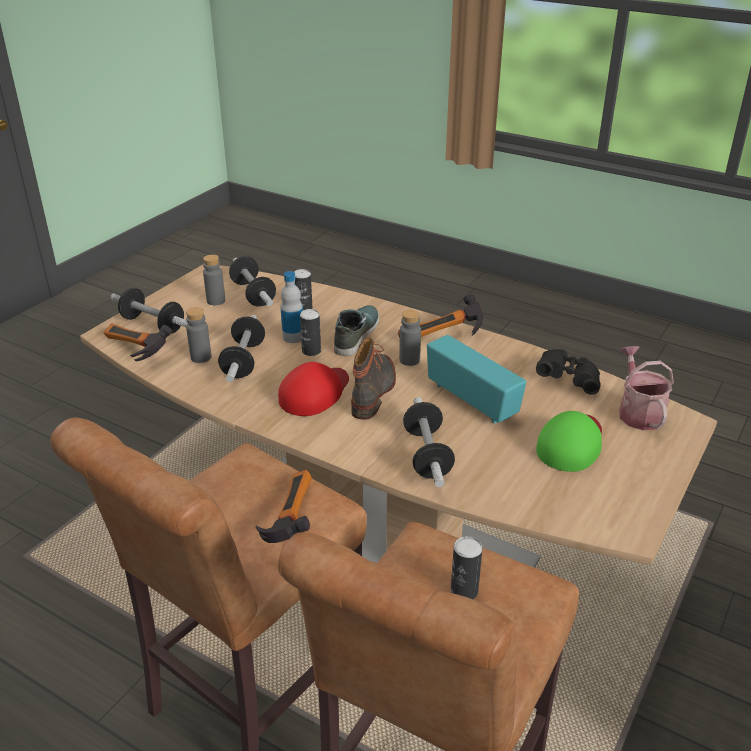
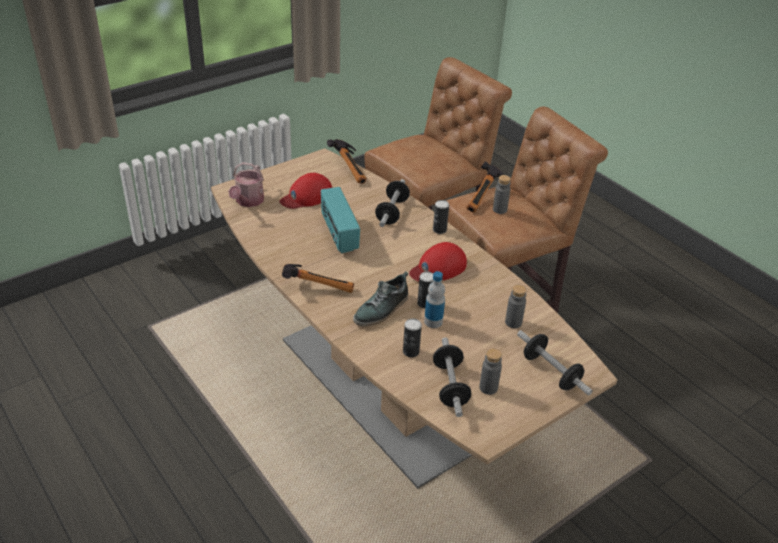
camera: 160 degrees left, 5 degrees up
hammer [104,323,172,361] -> hammer moved to [327,139,367,184]
dumbbell [218,315,265,382] -> none
boot [351,338,396,420] -> none
grey bottle [399,310,421,366] -> grey bottle moved to [493,175,511,214]
can [451,536,482,599] -> can moved to [433,200,449,234]
black binoculars [536,349,601,395] -> none
green cap [536,411,602,472] -> red cap [279,173,332,209]

